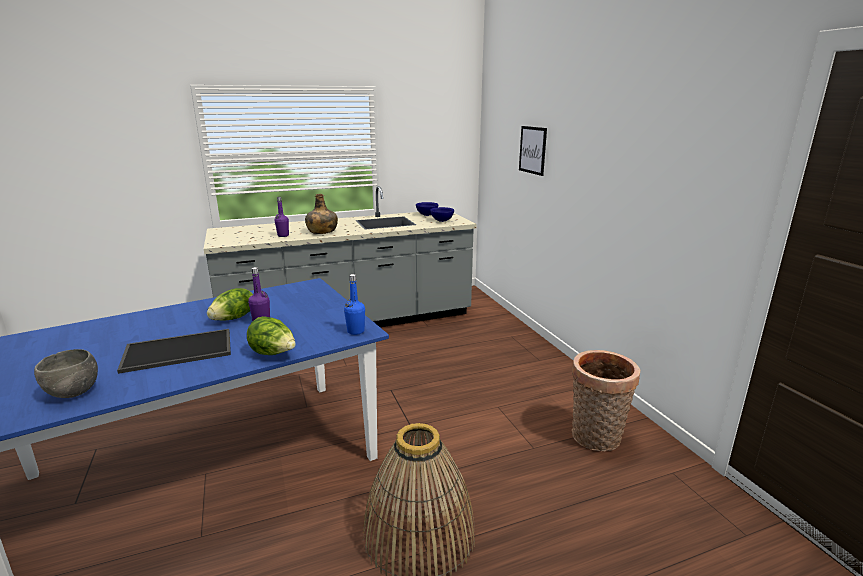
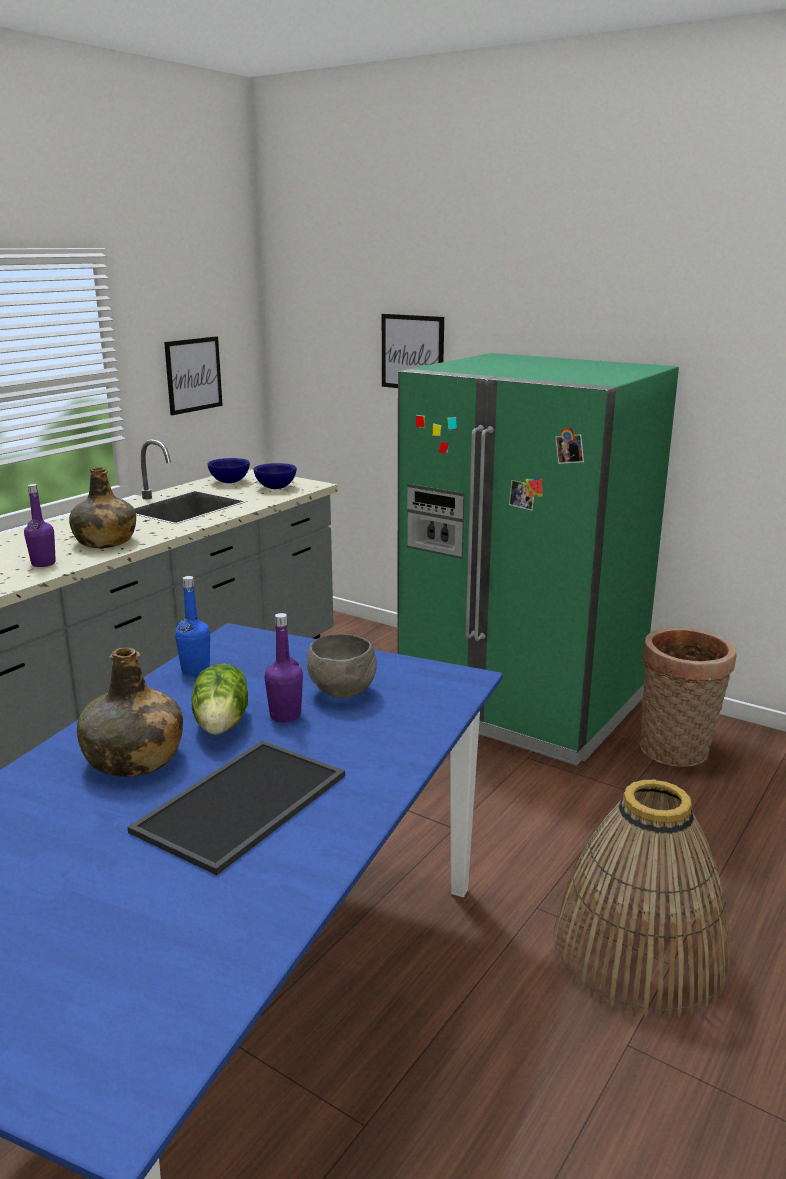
camera: 35 degrees left, 0 degrees up
grey bowl [34,349,98,398] -> grey bowl moved to [307,634,377,698]
lettuce [247,316,296,355] -> none
blue bottle [344,274,365,335] -> blue bottle moved to [175,576,210,675]
none -> green bottle [77,647,183,777]
none -> picture [164,336,223,415]
none -> green fridge [397,353,679,766]

